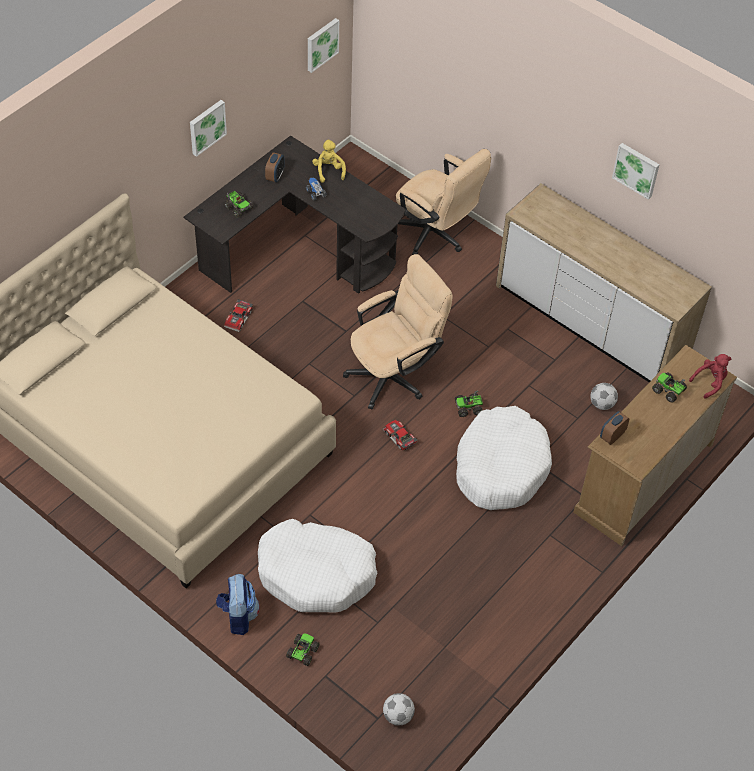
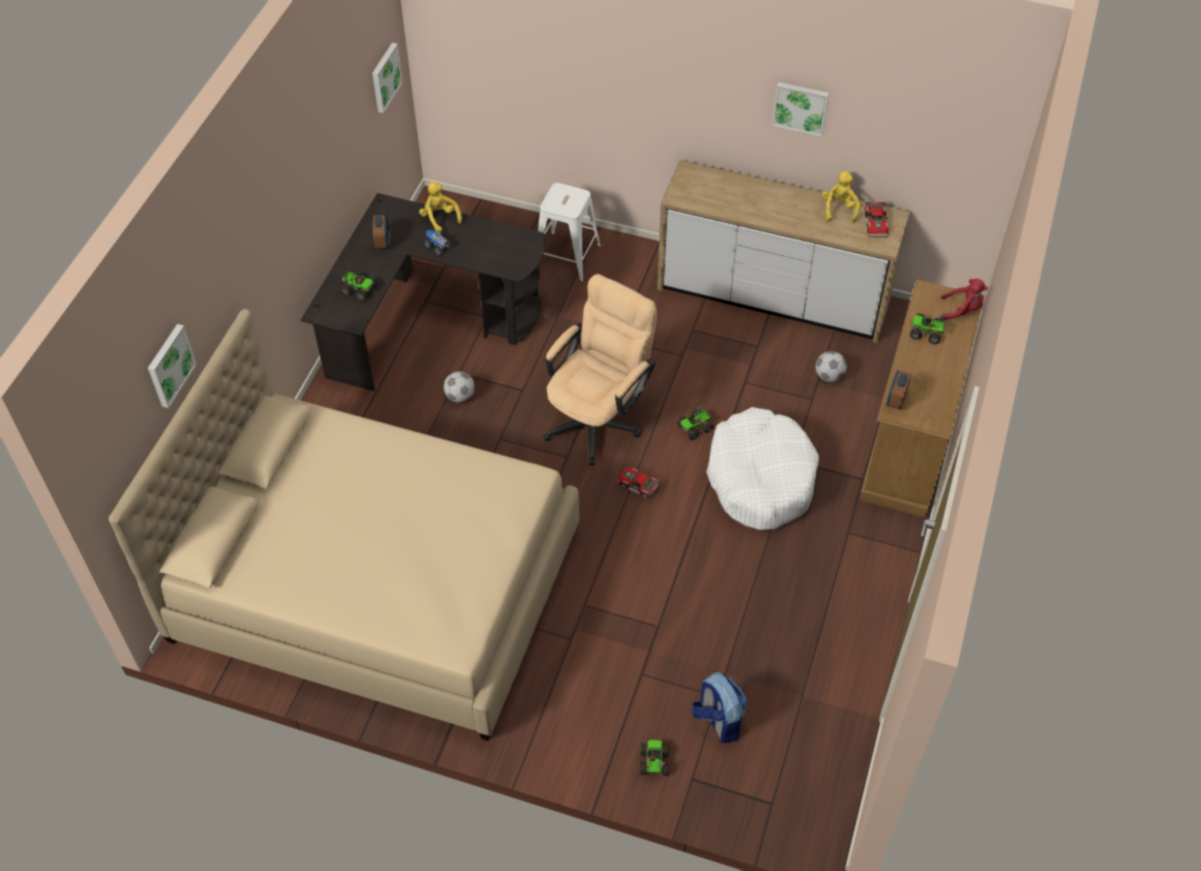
camera: 20 degrees left, 0 degrees up
picture [190,100,227,157] -> picture moved to [148,324,197,408]
backpack [216,574,260,635] -> backpack moved to [692,672,747,743]
toy car [224,299,253,332] -> toy car moved to [865,202,889,237]
white dog bed [258,519,377,613] -> none
football [383,693,415,726] -> football moved to [444,371,475,402]
beige office chair [396,149,491,255] -> white stool [538,183,601,282]
red plush toy [689,354,731,399] -> red plush toy turned 60 degrees clockwise [941,279,988,320]
none -> yellow plush toy [822,171,860,223]

